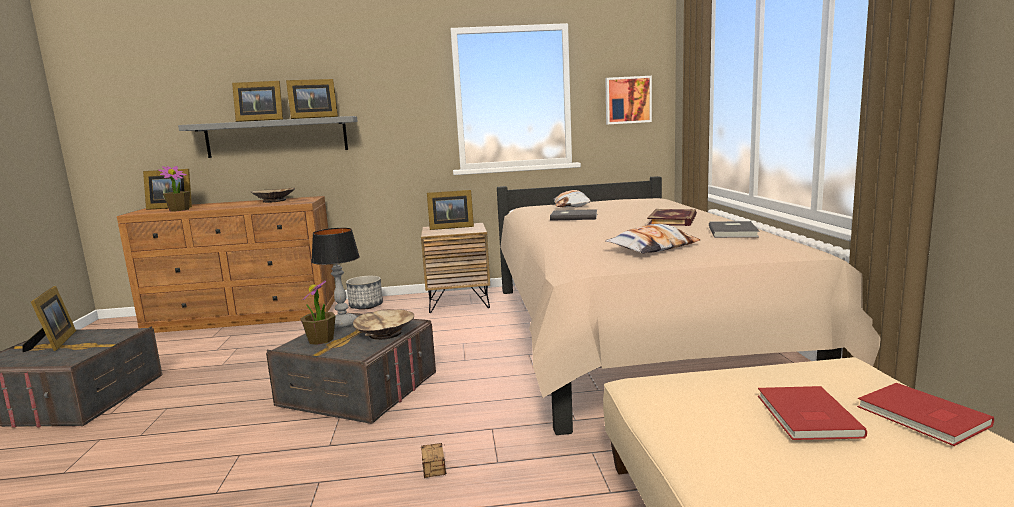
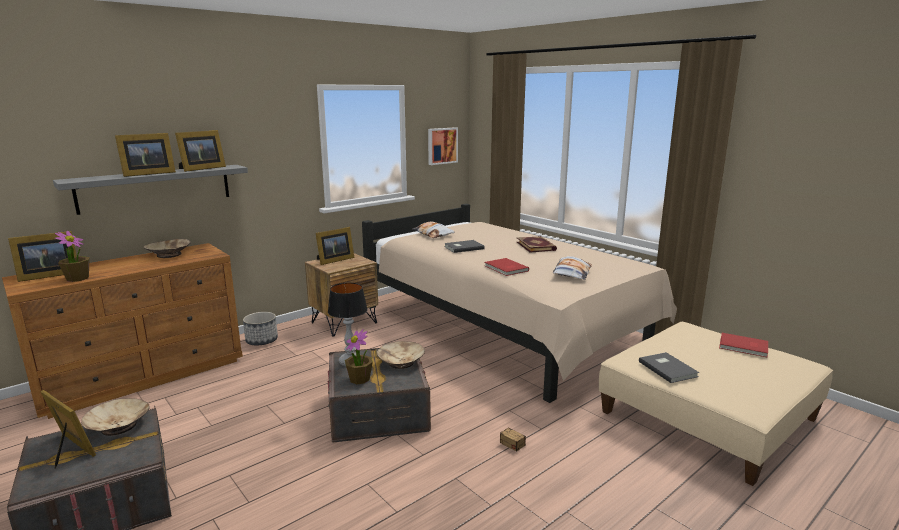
camera: 35 degrees left, 5 degrees up
grey book [709,221,759,238] -> grey book moved to [639,352,699,383]
red book [758,386,867,440] -> red book moved to [484,258,529,276]
none -> beige bowl [81,398,150,436]

